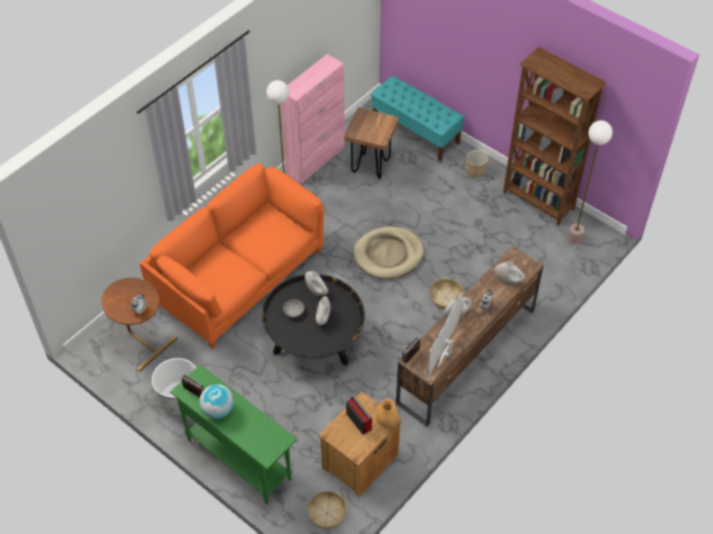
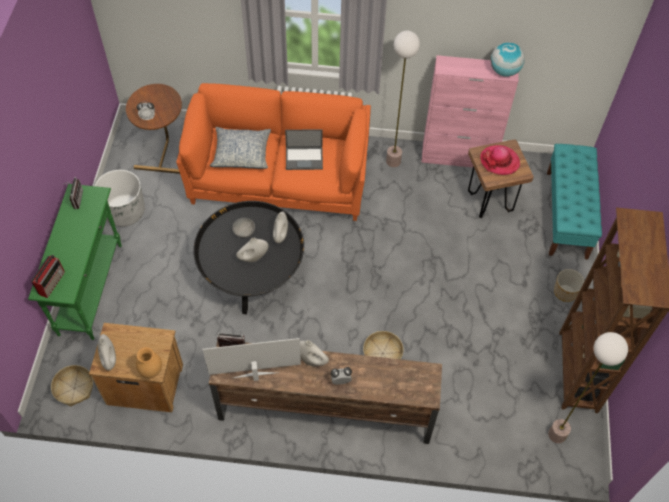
camera: 55 degrees right, 5 degrees up
globe [199,384,234,419] -> globe moved to [491,42,525,77]
radio [346,396,372,435] -> radio moved to [31,254,65,298]
beige dog bed [353,226,424,279] -> none
white vase [495,261,525,286] -> white vase moved to [98,334,116,371]
none -> pillow [210,127,271,169]
none -> laptop [285,129,323,170]
none -> hat [480,145,520,175]

